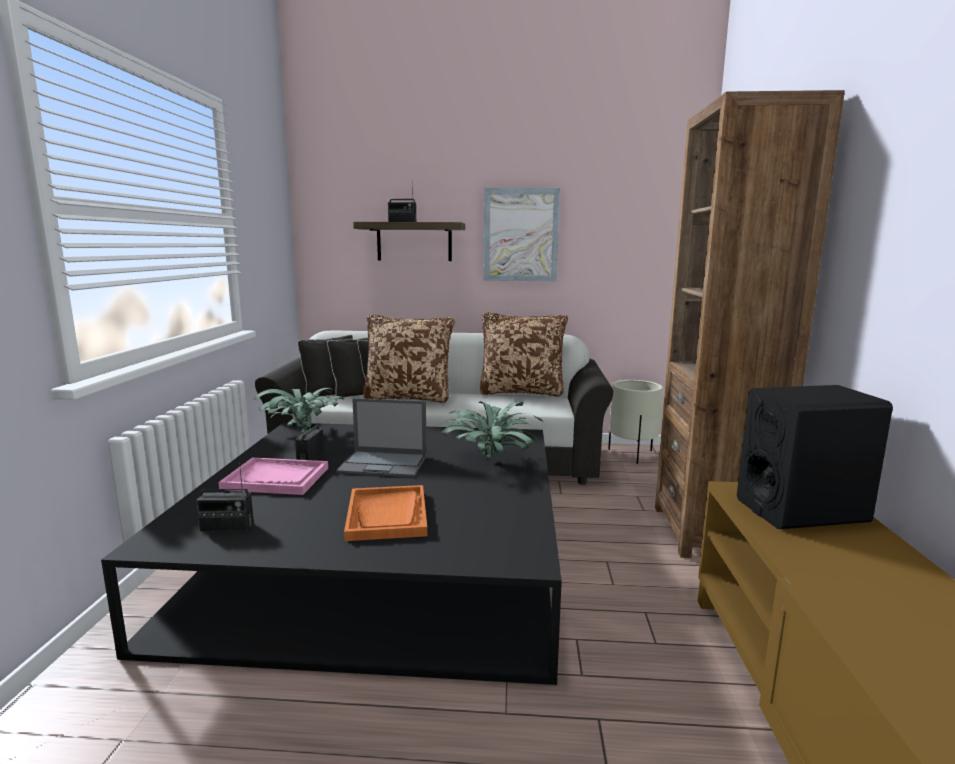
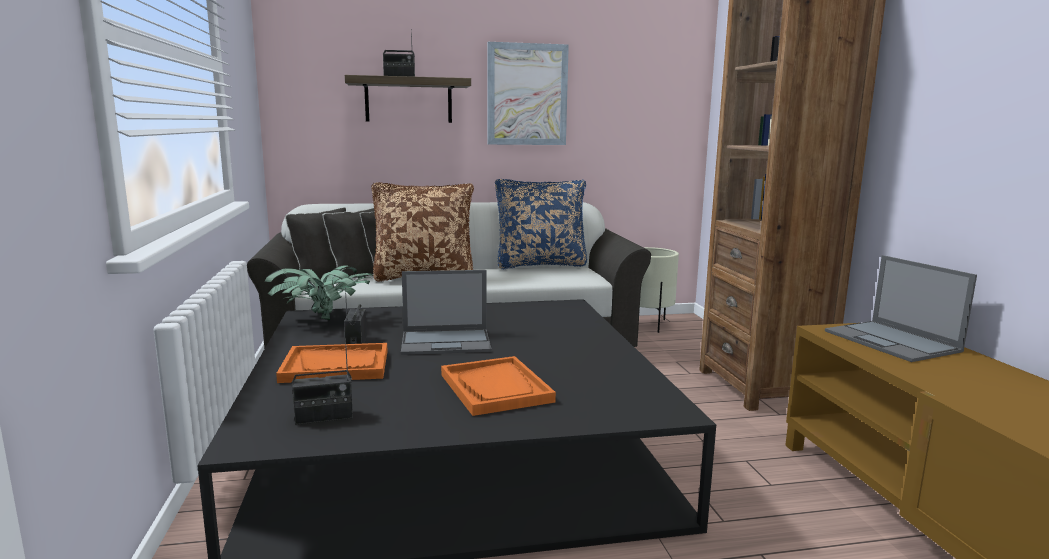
camera: 15 degrees left, 0 degrees up
pink tray [218,458,328,495] -> orange tray [276,343,387,383]
potted plant [440,401,543,460] -> none
brown pillow [480,312,568,397] -> blue pillow [495,179,587,269]
black speaker [737,385,893,529] -> laptop [825,255,977,362]

